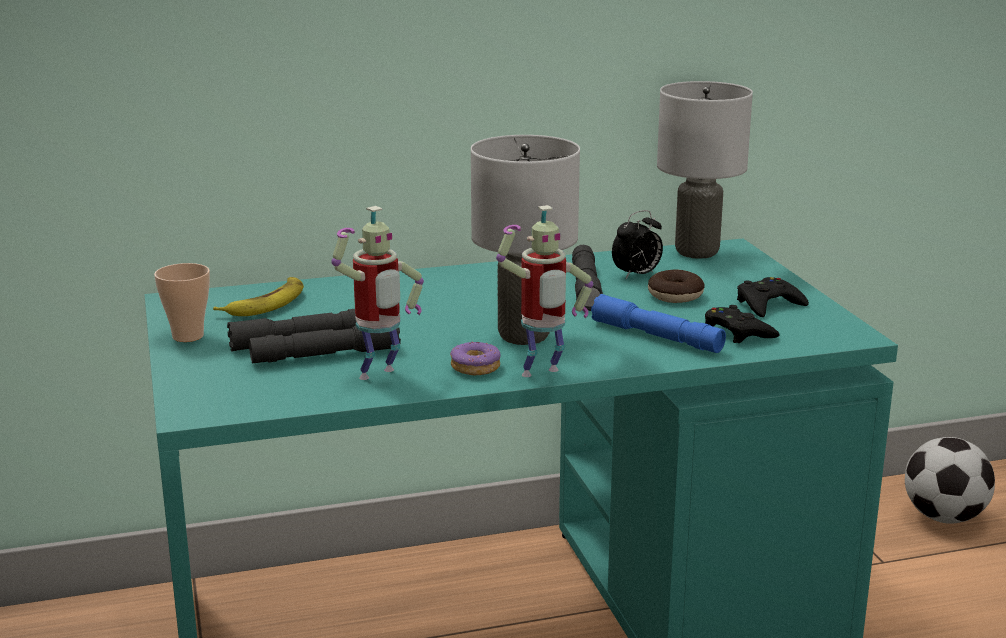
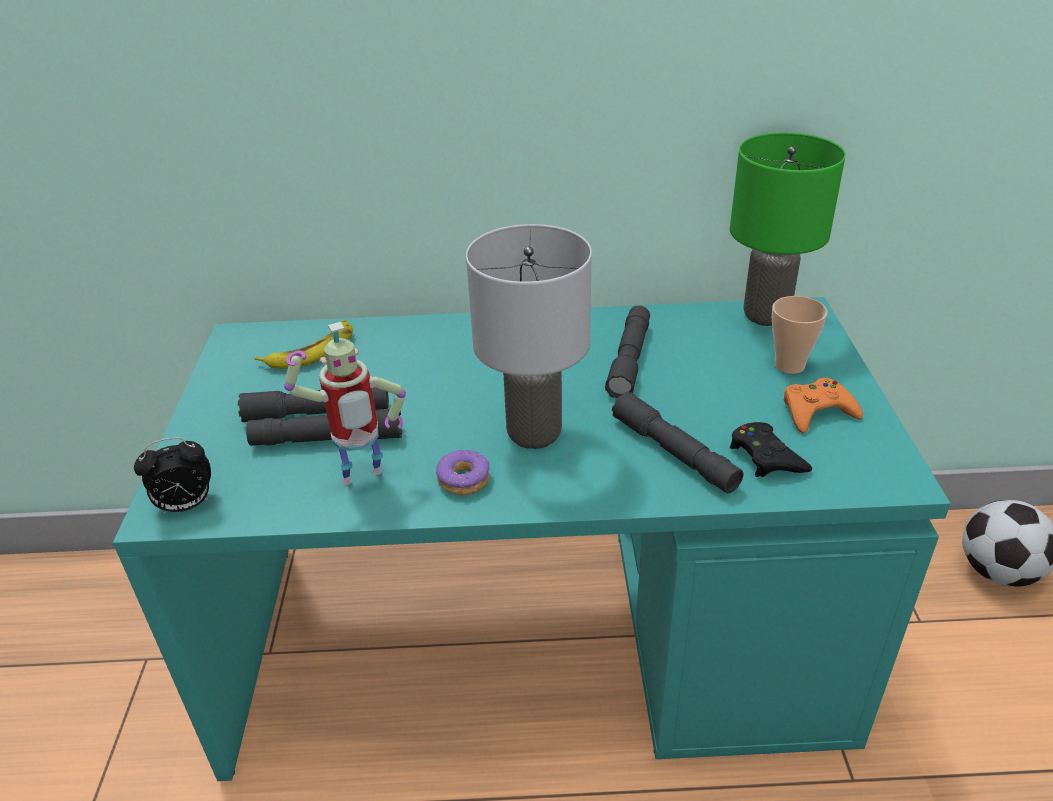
camera: 15 degrees right, 15 degrees up
cup [154,263,210,342] -> cup moved to [772,296,828,374]
toy robot [496,205,593,377] -> none
blue flashlight [591,294,726,353] -> grey flashlight [612,392,744,493]
alarm clock [612,210,663,279] -> alarm clock moved to [134,437,211,514]
donut [648,270,705,303] -> none
white table lamp [657,81,753,259] -> green table lamp [730,132,846,326]
black game controller [737,277,809,317] -> orange game controller [784,378,863,433]

